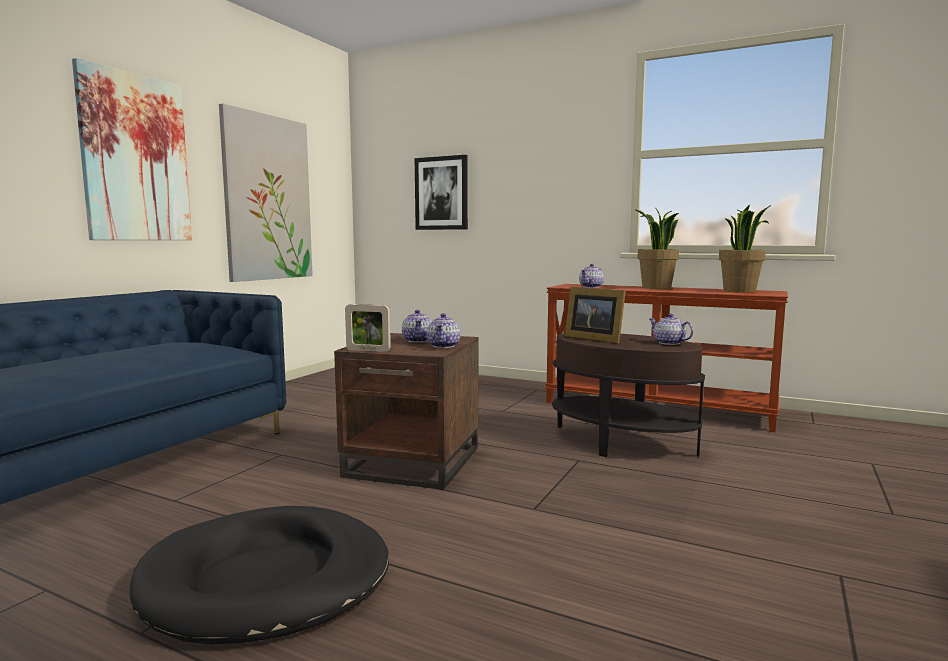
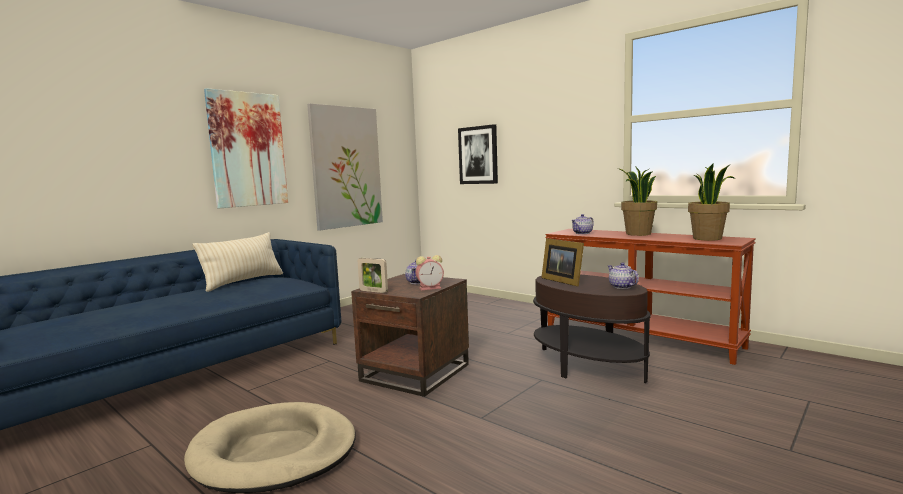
camera: 15 degrees right, 0 degrees up
black dog bed [130,506,389,645] -> beige dog bed [184,402,355,493]
teapot [427,313,460,348] -> alarm clock [416,255,444,290]
none -> beige pillow [193,232,283,292]

